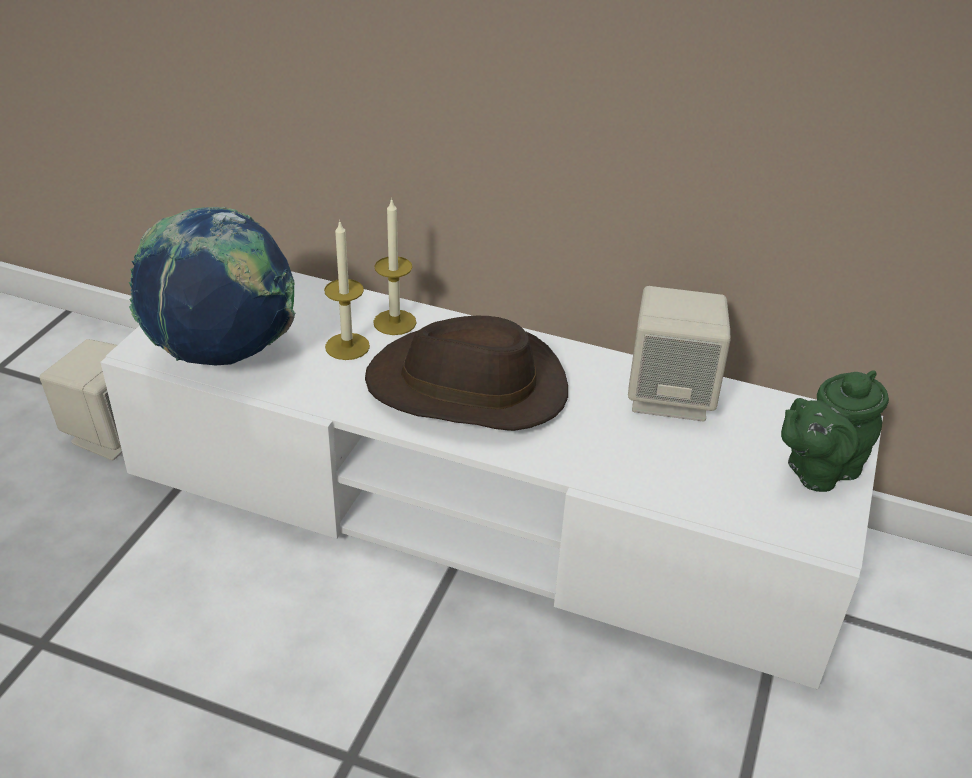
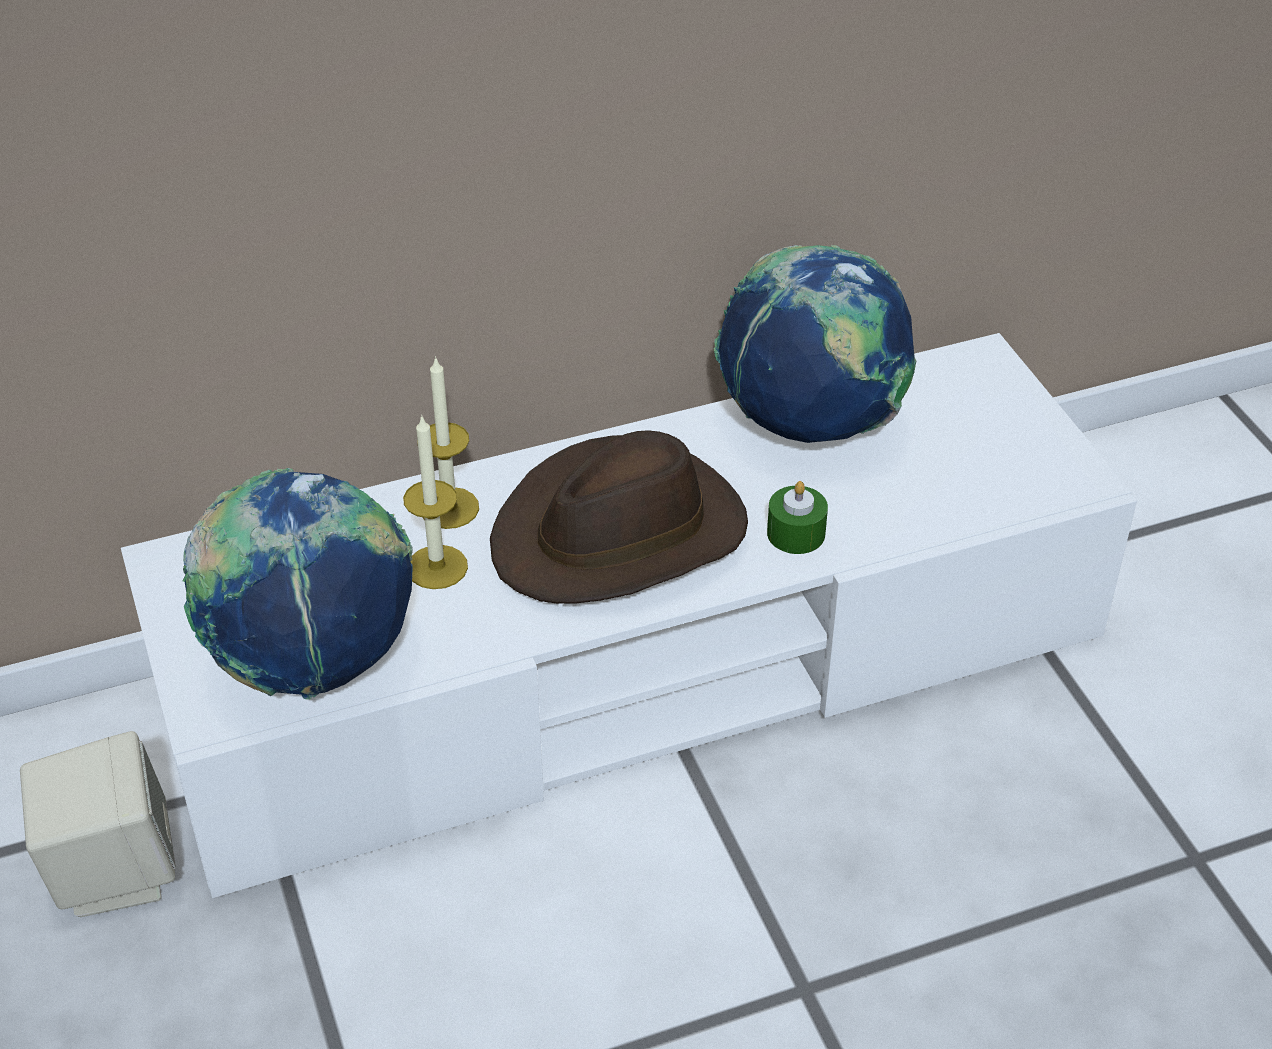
camera: 40 degrees left, 5 degrees up
beige speaker [628,286,731,422] -> globe [714,245,916,443]
green teapot [781,370,889,492] -> none
none -> green candle [767,481,828,554]

